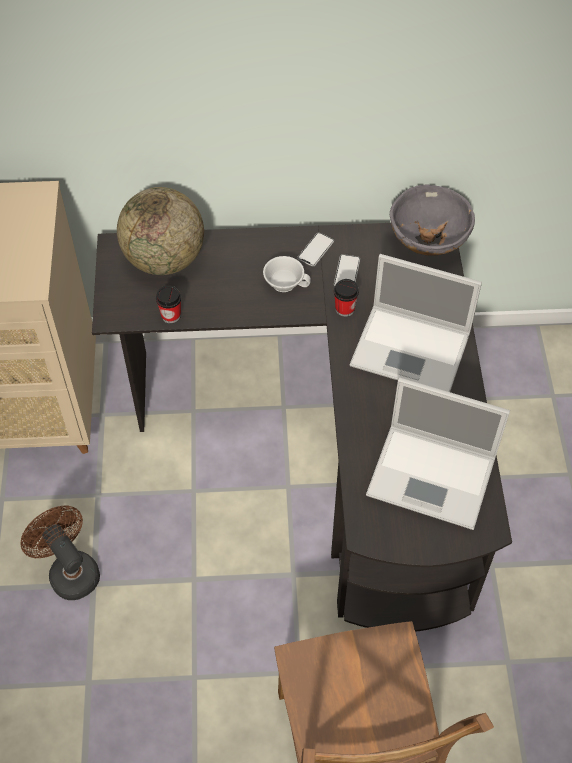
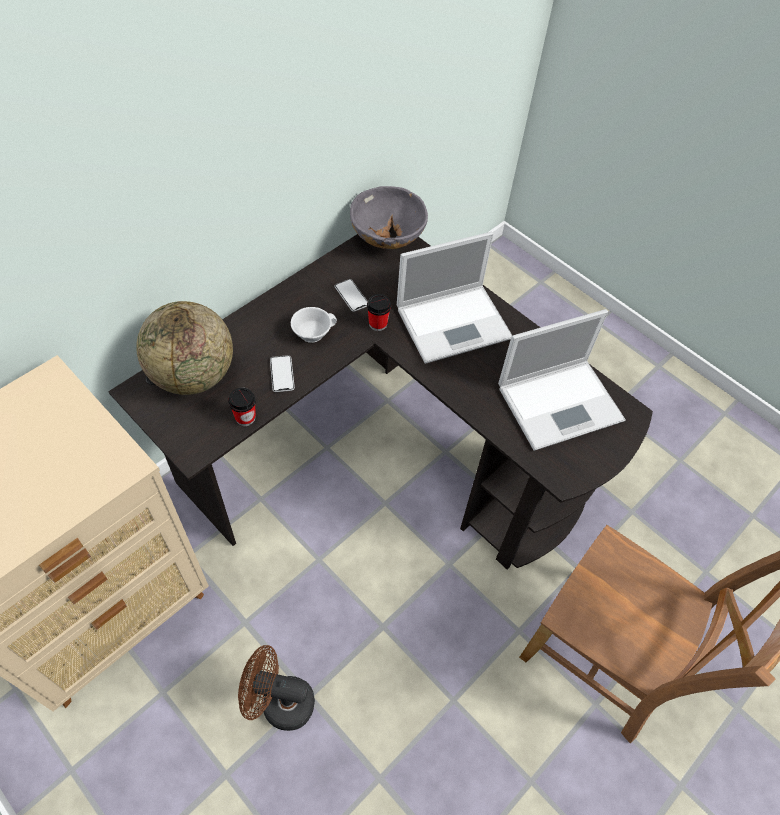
camera: 45 degrees left, 0 degrees up
phone [297,233,334,266] -> phone moved to [270,355,295,392]

